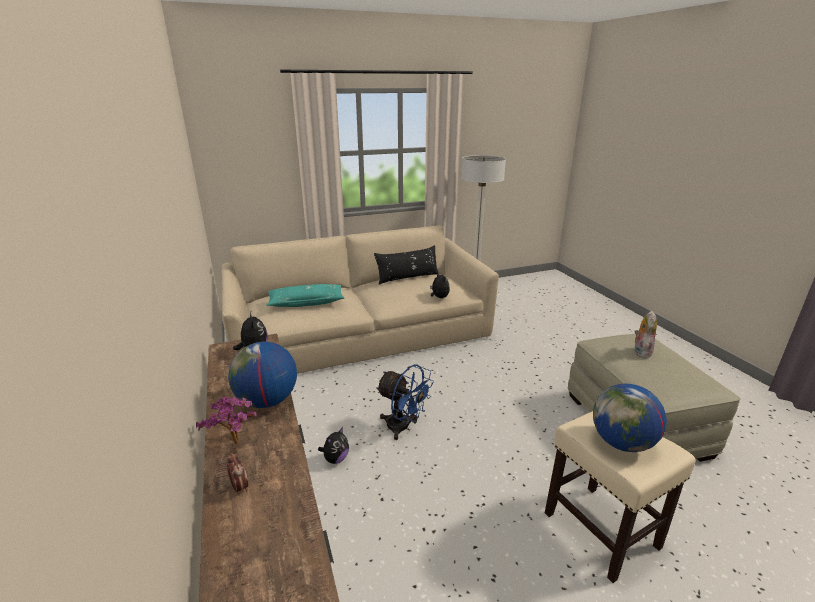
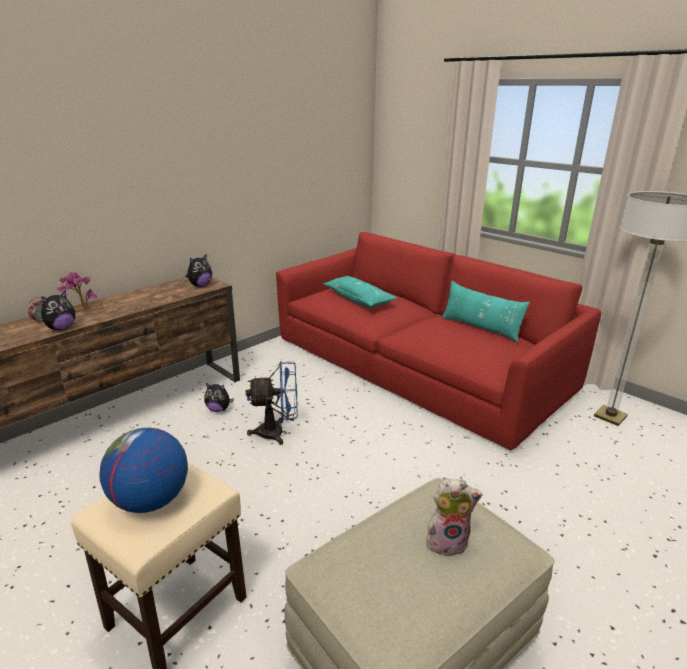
camera: 65 degrees right, 0 degrees up
beige sofa [222,225,499,374] -> red sofa [276,232,601,450]
globe [228,342,297,408] -> none
black pillow [374,245,438,285] -> turquoise pillow [441,281,530,342]
blue fan [376,364,434,440] -> blue fan turned 105 degrees counterclockwise [246,361,298,445]
plush toy [430,272,450,298] -> plush toy moved to [41,291,75,330]

